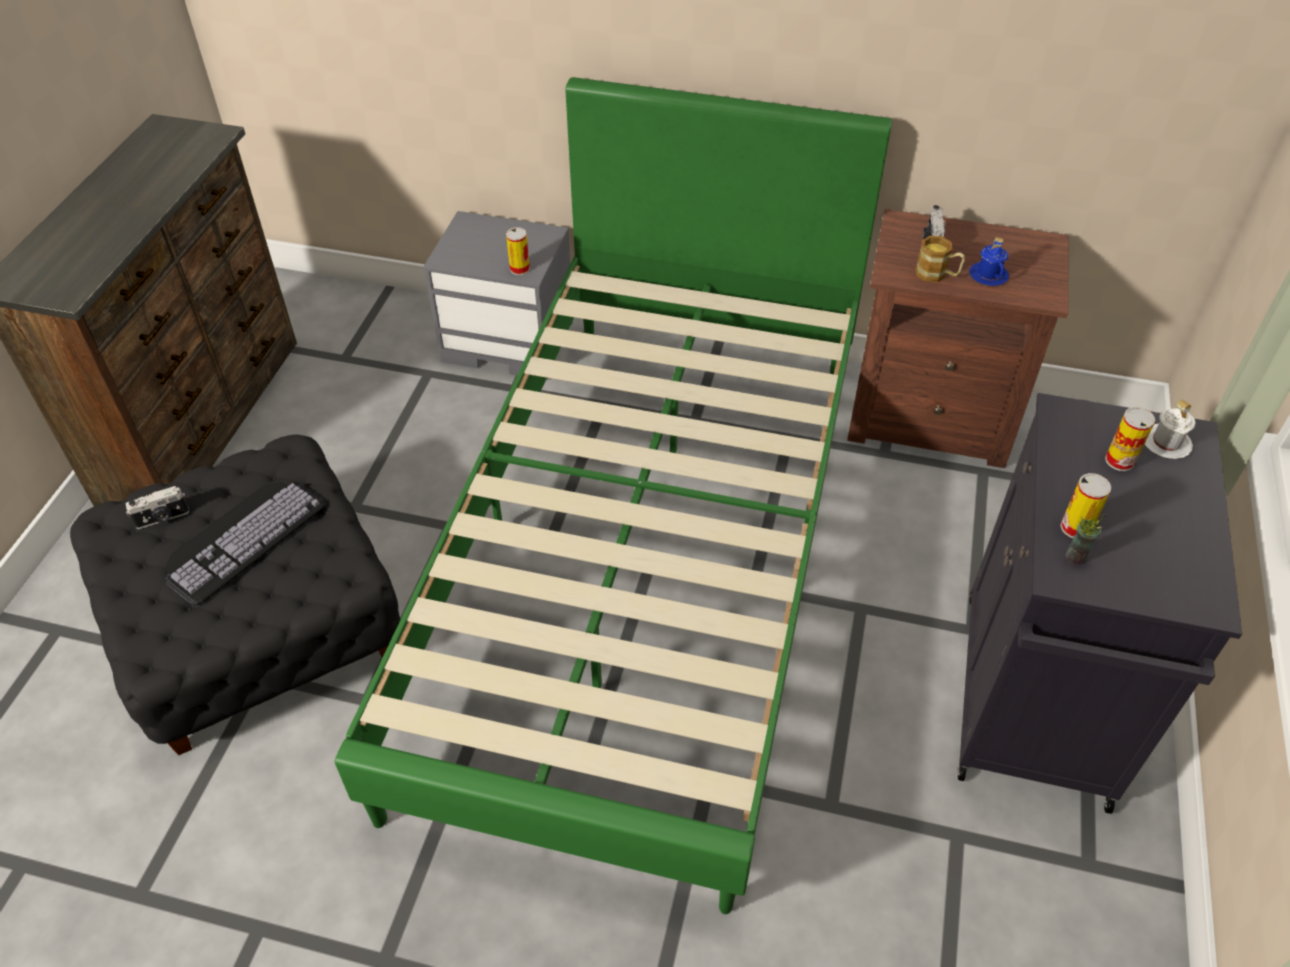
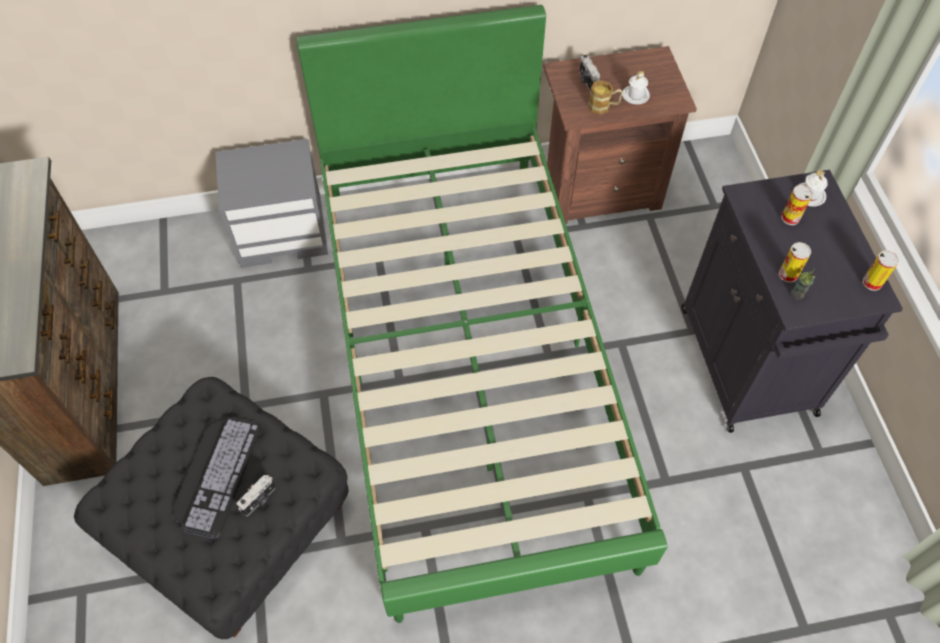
camera: 25 degrees left, 10 degrees up
camera [126,486,189,529] -> camera moved to [236,475,275,516]
can [506,227,530,275] -> can moved to [863,250,899,291]
blue mug [969,237,1009,286] -> white mug [622,71,650,105]

